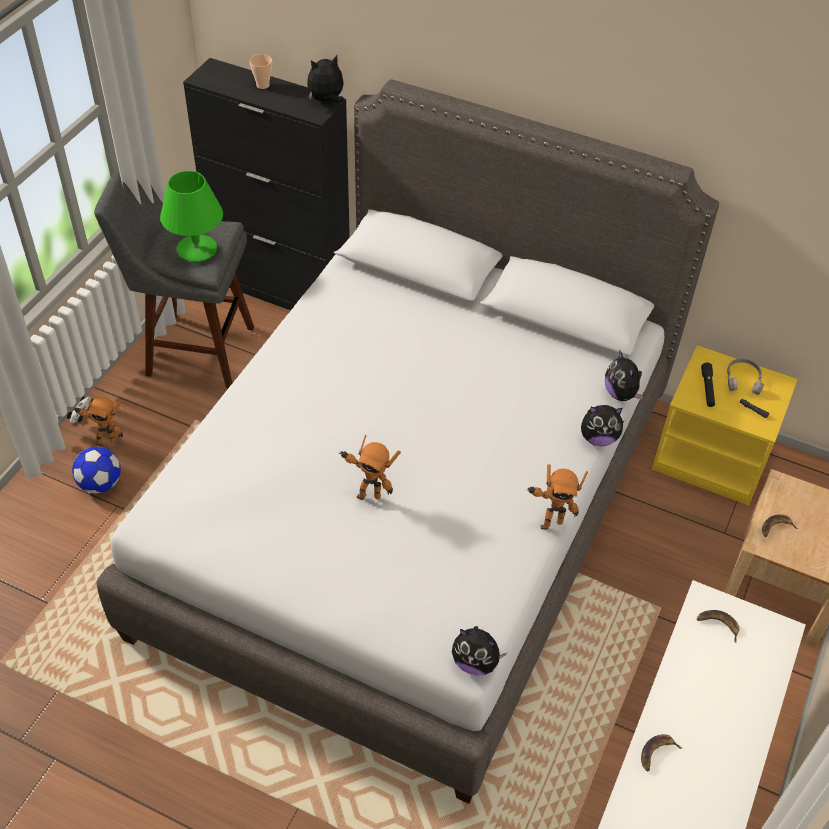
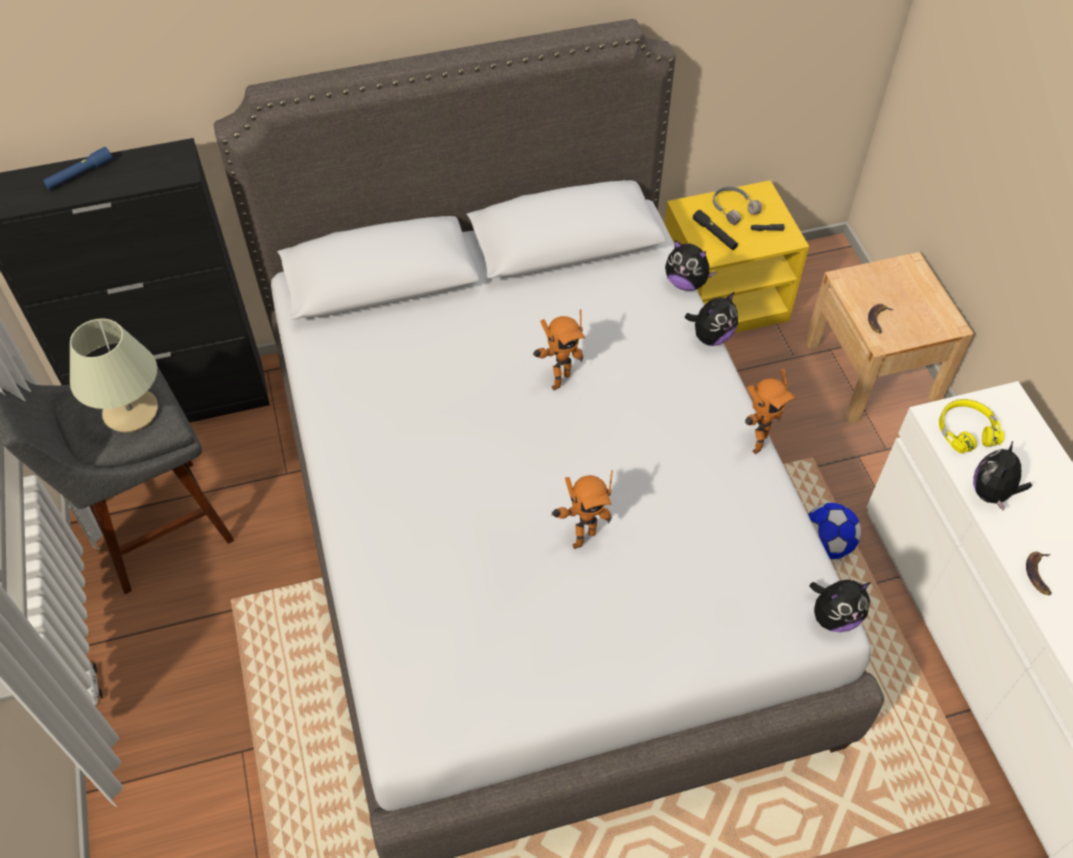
camera: 40 degrees left, 5 degrees up
football [72,447,121,493] -> football moved to [808,503,861,559]
toy robot [73,392,123,446] -> toy robot moved to [533,309,585,390]
green table lamp [160,171,223,263] -> beige table lamp [70,318,158,433]
cup [250,54,272,89] -> blue flashlight [43,147,113,190]
plush toy [307,55,344,102] -> plush toy moved to [973,441,1032,511]
banana [697,610,740,643] -> yellow headphones [939,399,1004,454]

